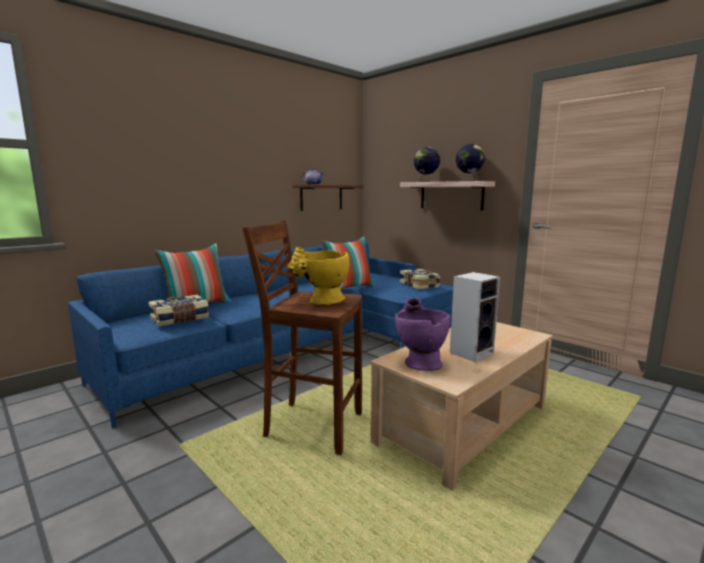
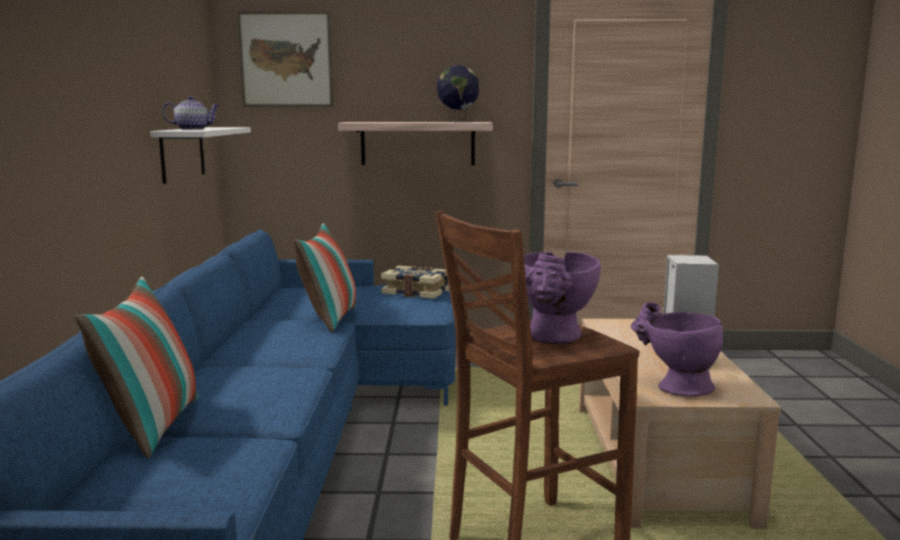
camera: 45 degrees left, 0 degrees up
book [148,295,209,326] -> none
yellow vase [287,247,349,306] -> purple vase [524,252,601,345]
brown shelf [292,185,364,211] -> white shelf [150,127,251,184]
globe [414,147,440,182] -> none
none -> picture [237,11,334,107]

